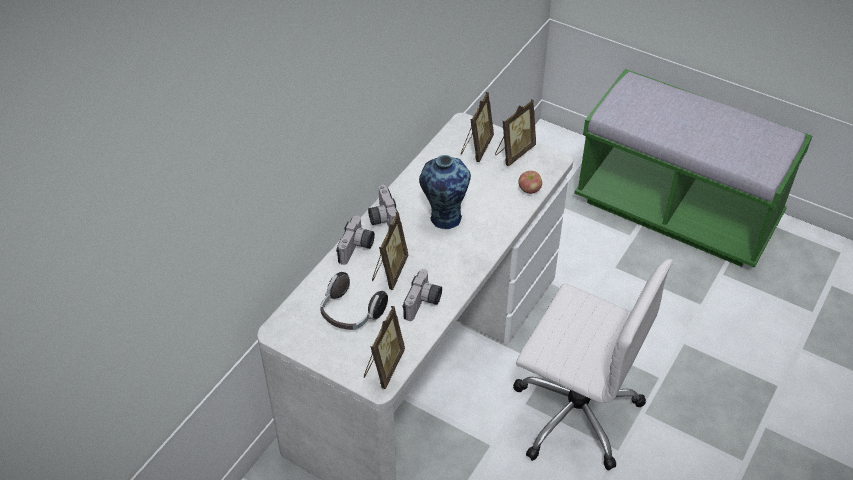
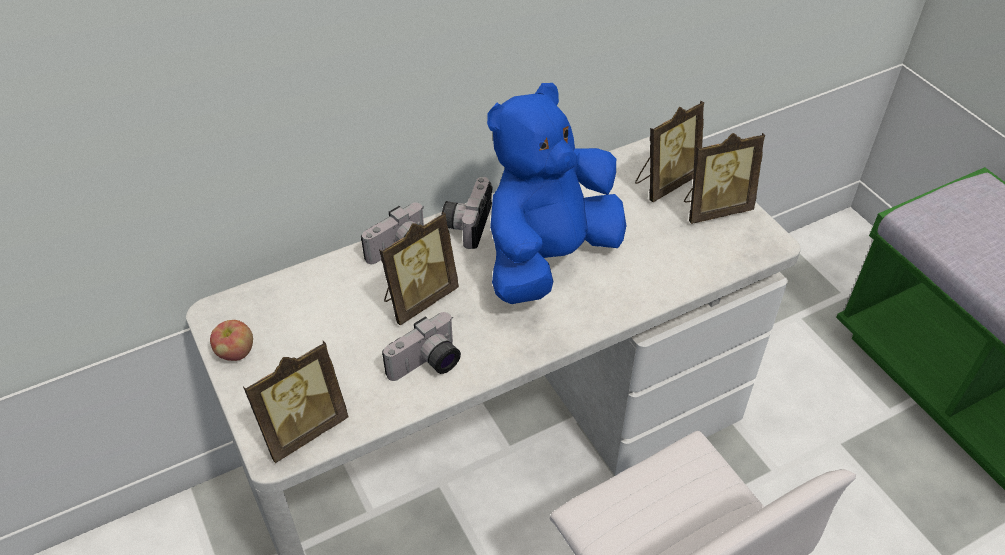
camera: 30 degrees right, 0 degrees up
headphones [320,272,388,330] -> none
vase [419,155,471,229] -> blue plush toy [487,83,627,304]
apple [518,171,542,194] -> apple moved to [210,320,253,361]

